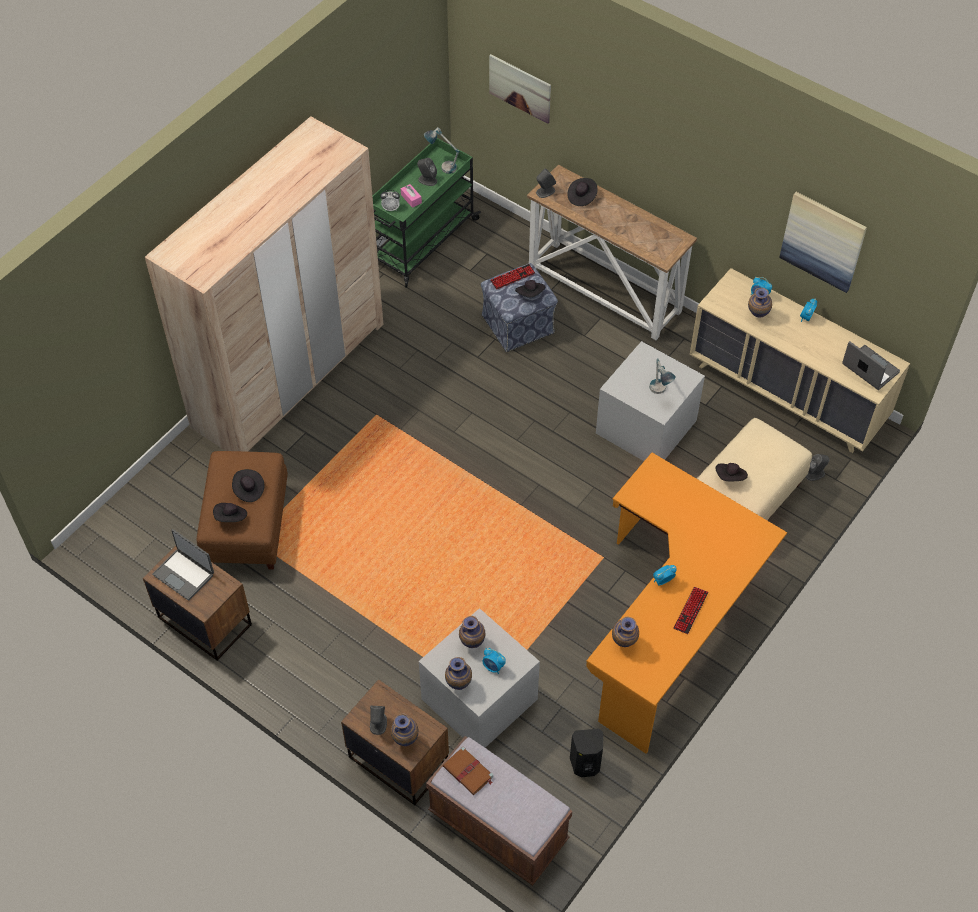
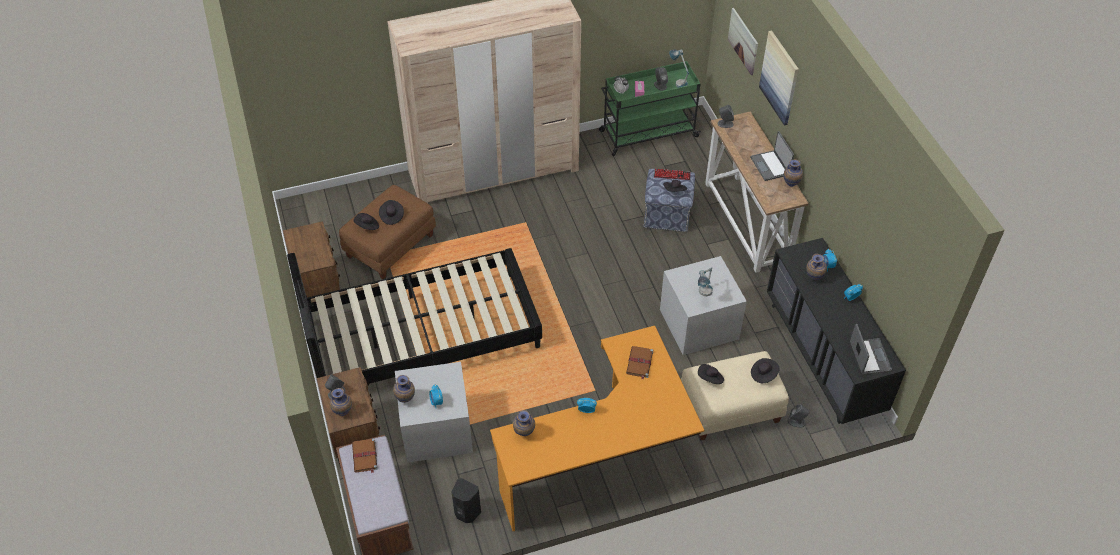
camera: 35 degrees right, 5 degrees down
laptop [152,529,214,600] -> laptop moved to [750,131,794,181]
vase [459,616,485,648] -> vase moved to [784,159,803,187]
black hat [567,178,598,206] -> black hat moved to [751,358,780,383]
keyboard [673,587,709,634] -> none
beige dresser [690,268,910,453] -> black dresser [767,238,906,424]
picture [779,192,867,293] -> picture moved to [759,31,799,125]
none -> black bed [287,248,542,384]
none -> brown book [626,346,653,380]

